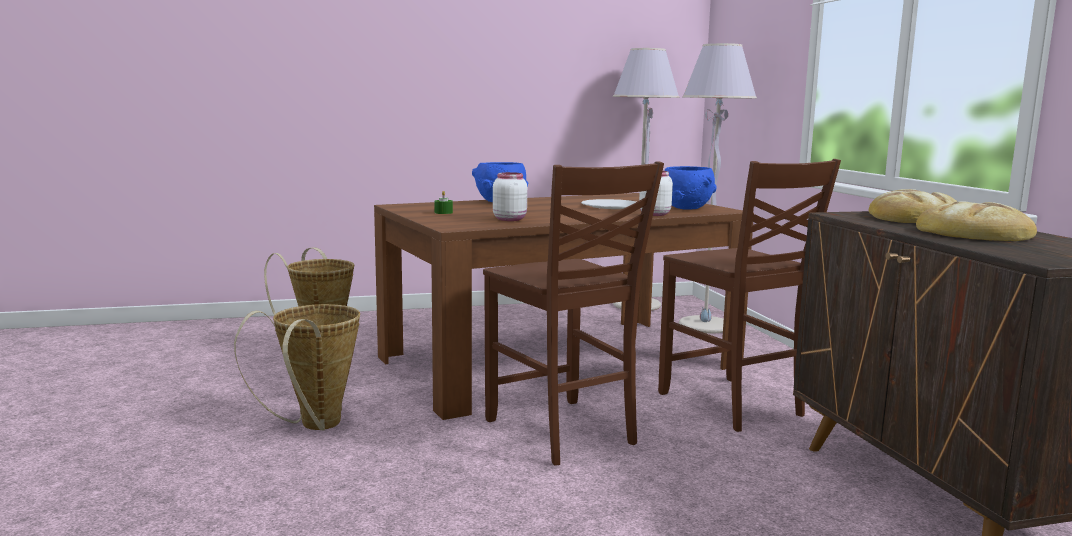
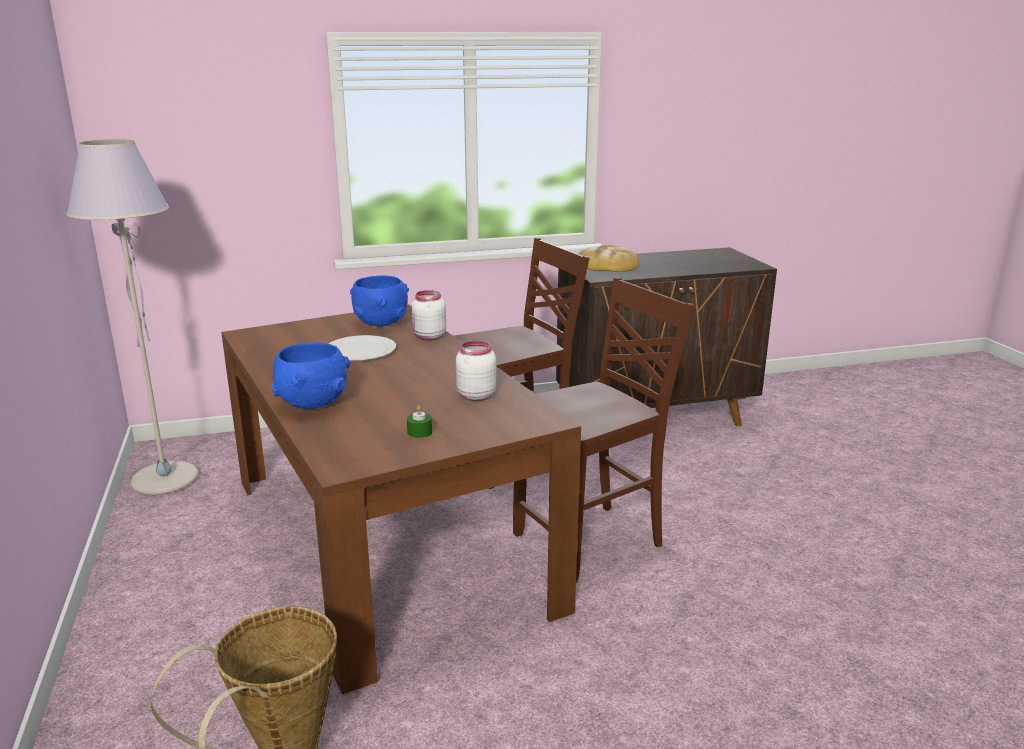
camera: 90 degrees left, 10 degrees up
basket [234,304,360,431] -> none
grey floor lamp [679,43,757,333] -> none
bread [916,201,1037,241] -> none

